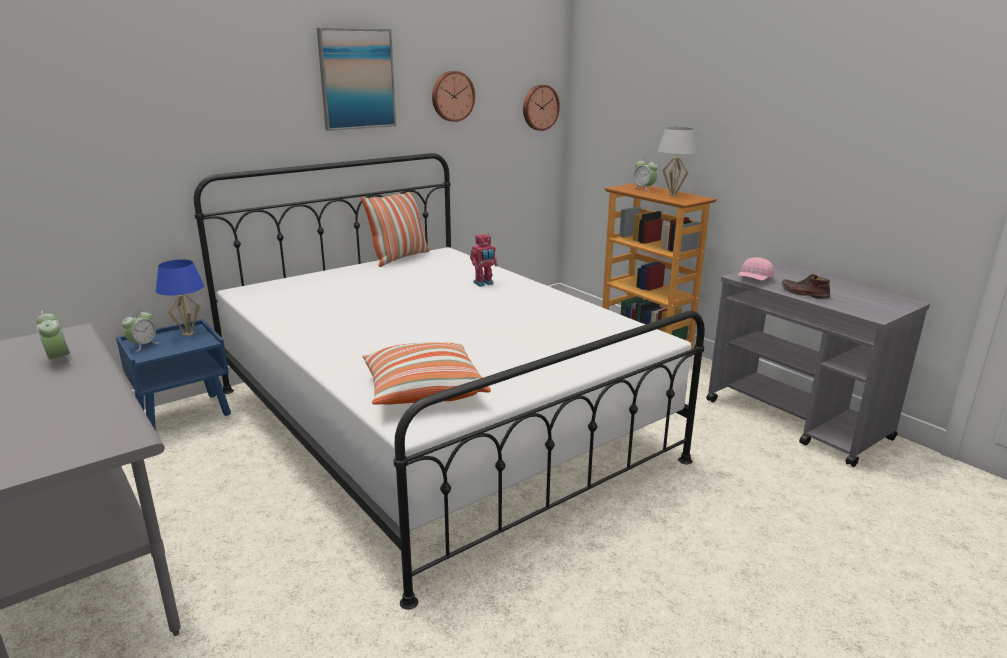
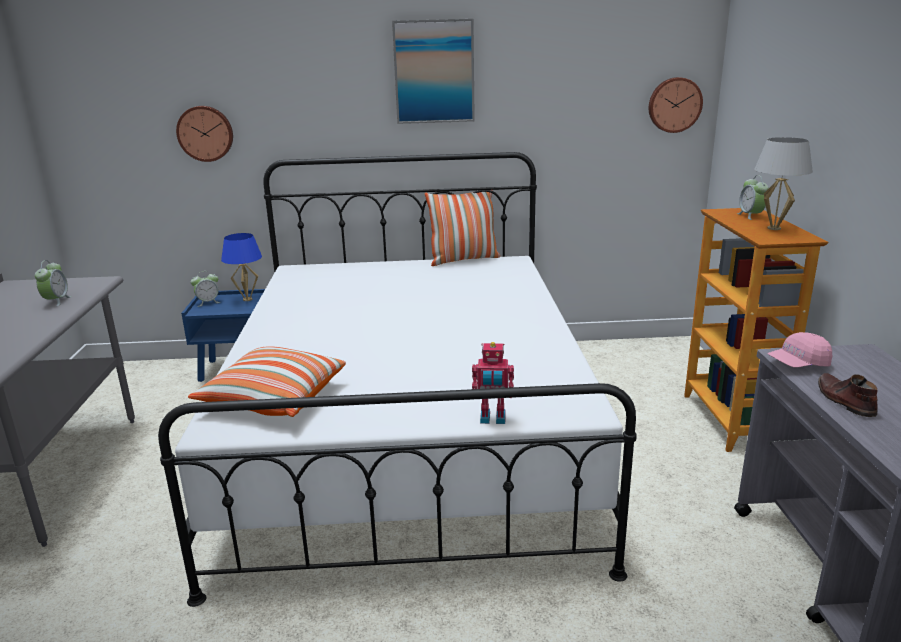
camera: 35 degrees right, 0 degrees up
wall clock [432,71,475,122] -> wall clock moved to [176,106,233,162]
toy robot [470,233,498,287] -> toy robot moved to [472,342,514,424]

